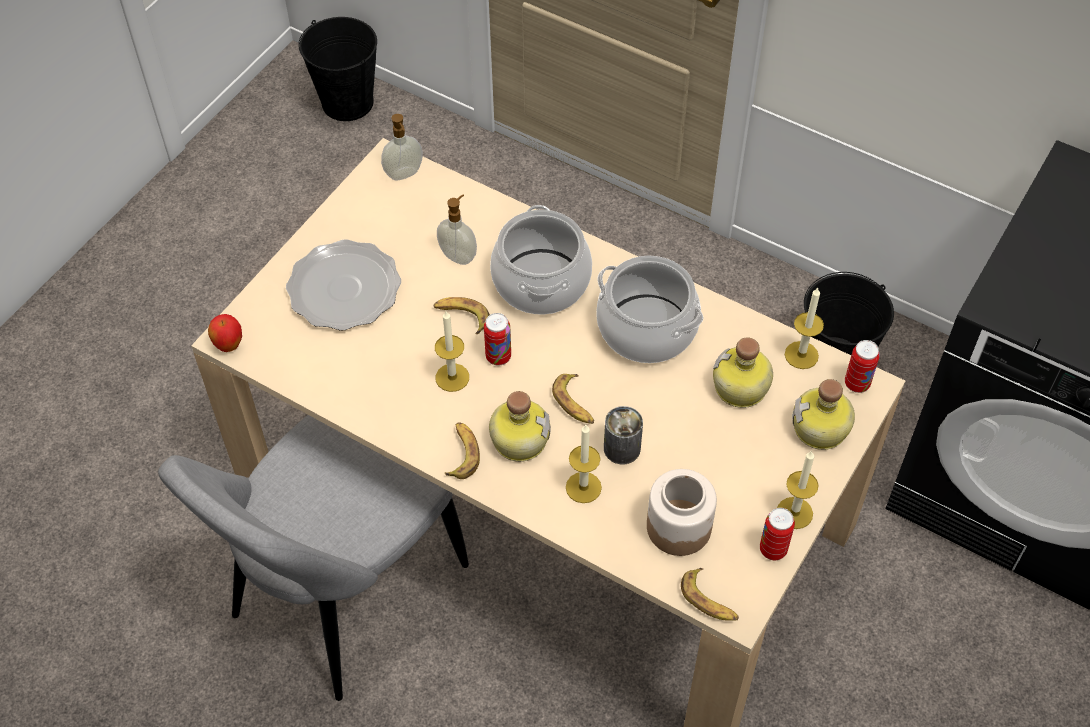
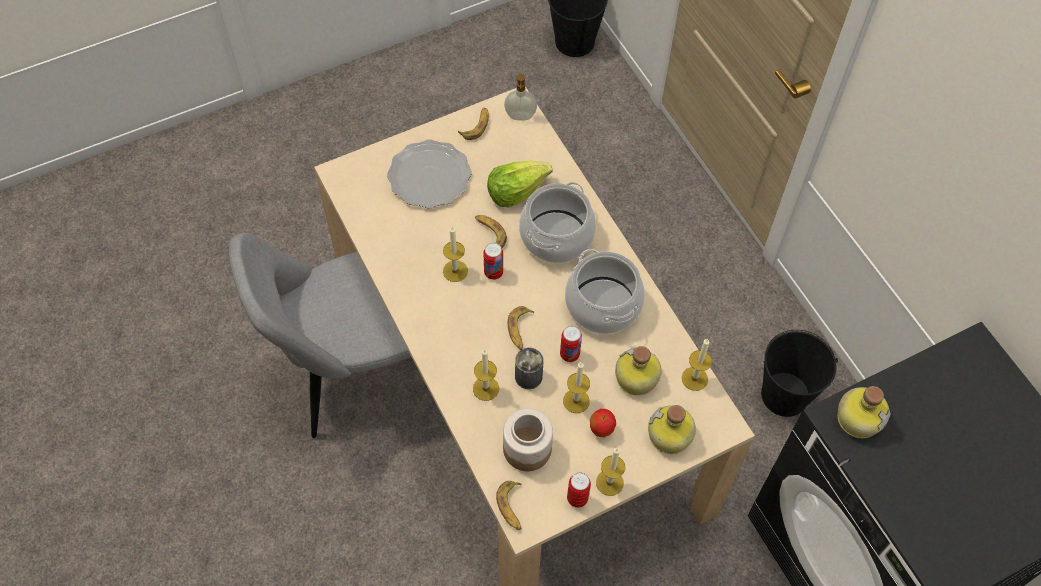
camera: 30 degrees right, 5 degrees up
apple [208,314,242,352] -> apple moved to [590,409,616,437]
soap dispenser [437,195,477,265] -> lettuce [487,160,553,208]
banana [445,423,480,479] -> banana moved to [458,108,489,140]
bottle [489,391,551,462] -> bottle moved to [838,386,891,438]
can [845,340,880,393] -> can moved to [560,326,582,362]
none -> candle [563,362,590,413]

